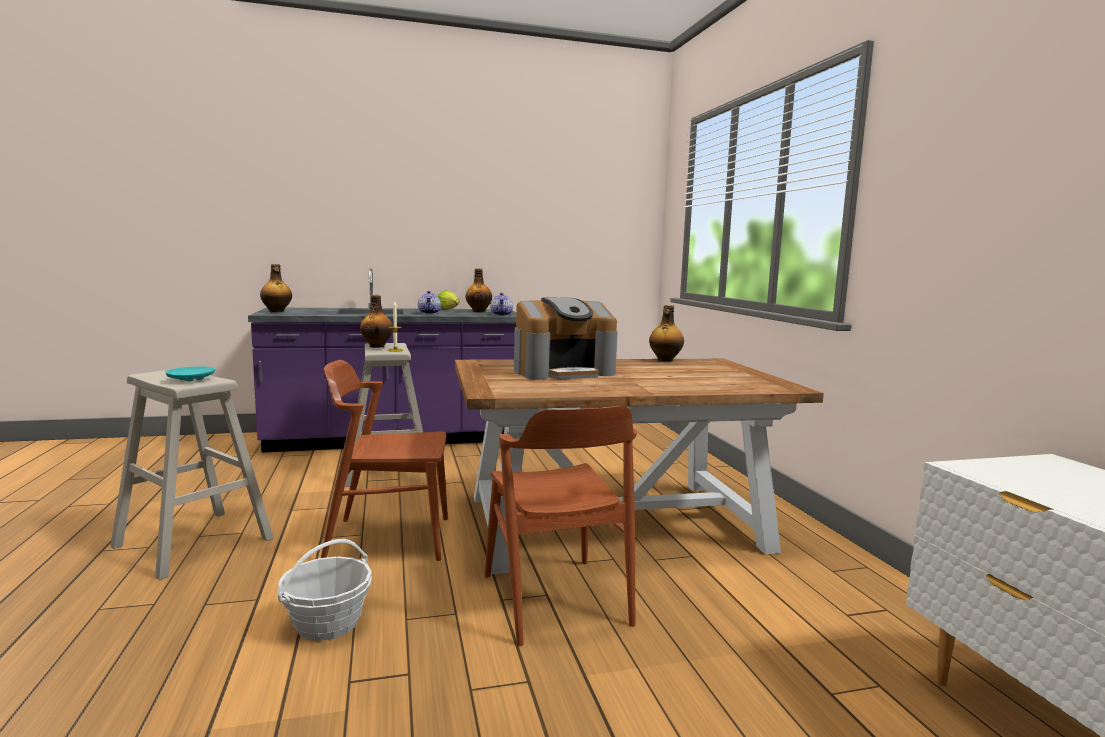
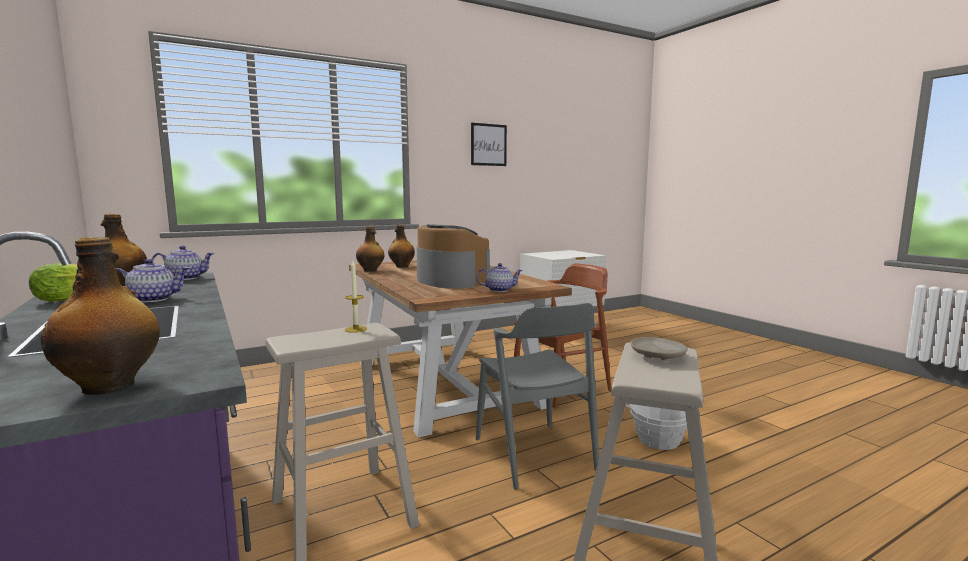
camera: 105 degrees left, 0 degrees up
turquoise plate [165,366,215,381] -> beige plate [630,337,688,360]
brown chair [321,360,448,561] -> grey chair [476,303,599,490]
bottle [360,295,393,348] -> bottle moved to [388,225,415,268]
none -> picture [471,123,507,166]
none -> teapot [476,263,523,292]

